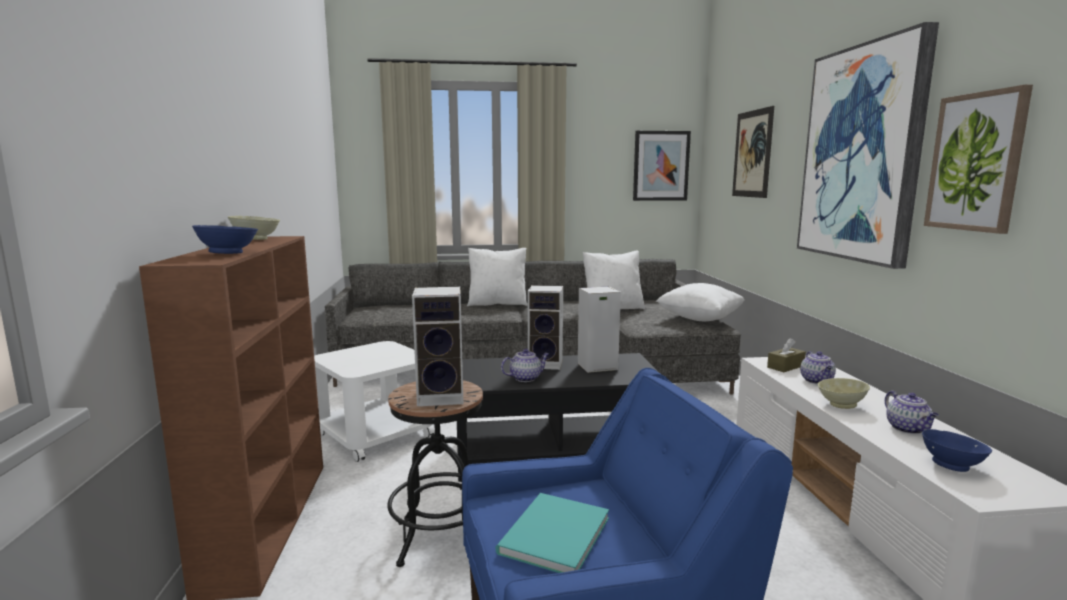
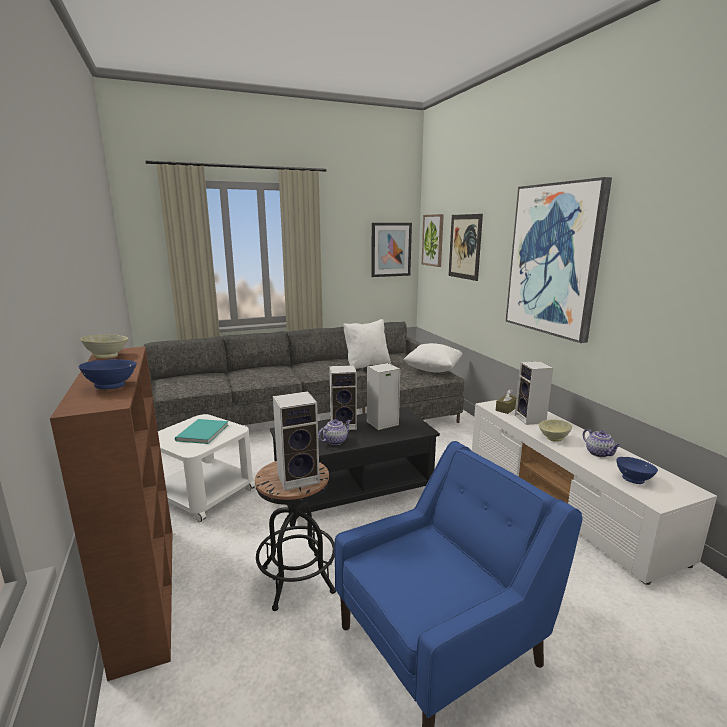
camera: 15 degrees left, 5 degrees up
white pillow [467,248,527,306] -> none
turquoise book [496,493,609,573] -> turquoise book moved to [175,419,228,444]
teapot [800,351,836,384] -> speaker [515,361,553,425]
picture [924,85,1033,234] -> picture moved to [422,214,444,267]

